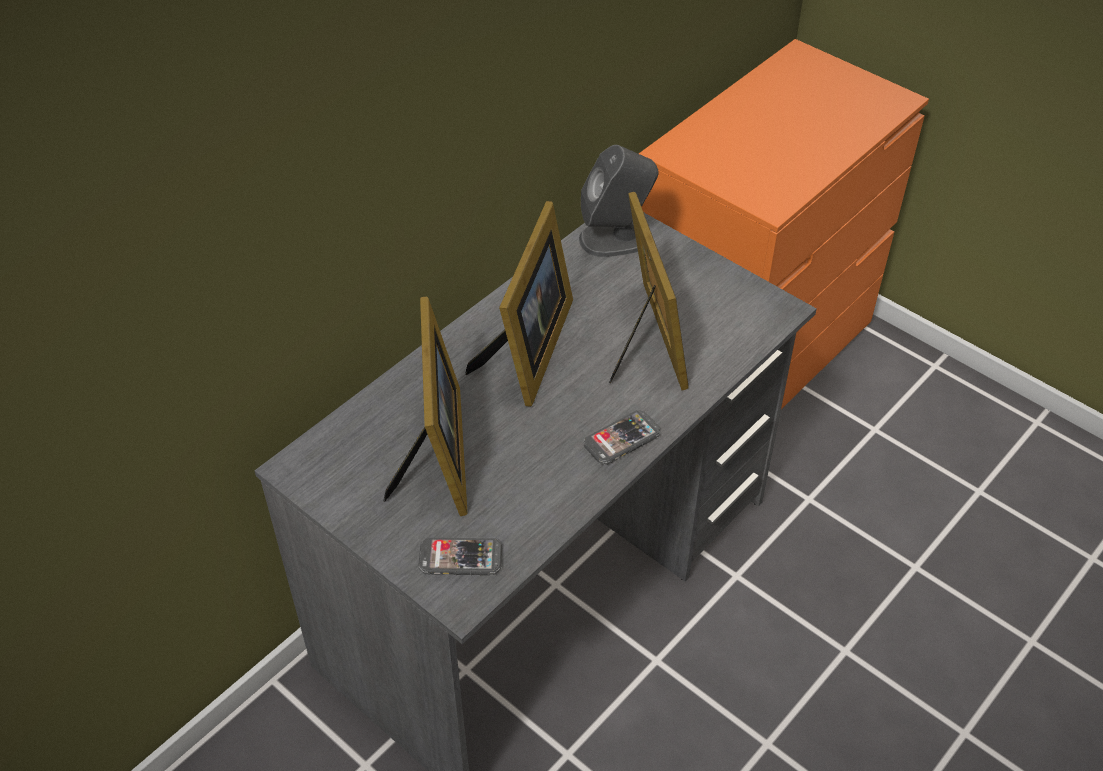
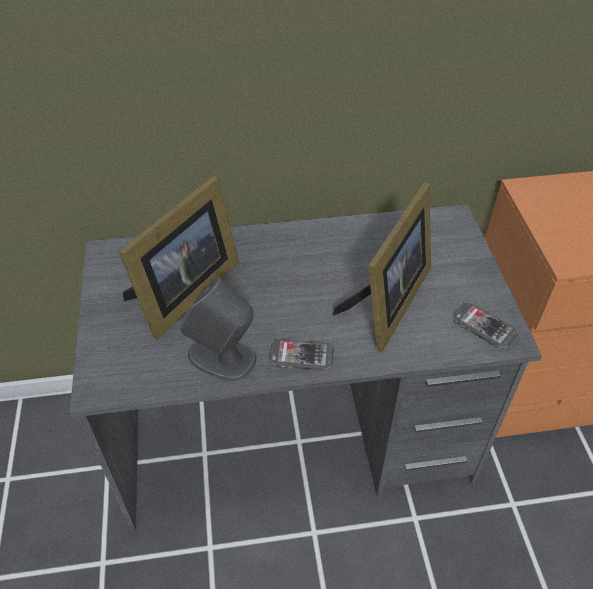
camera: 40 degrees right, 0 degrees up
phone [418,538,502,575] -> phone moved to [453,303,518,349]
picture frame [465,201,573,406] -> none
grey speaker [579,145,659,257] -> grey speaker moved to [180,277,257,381]

